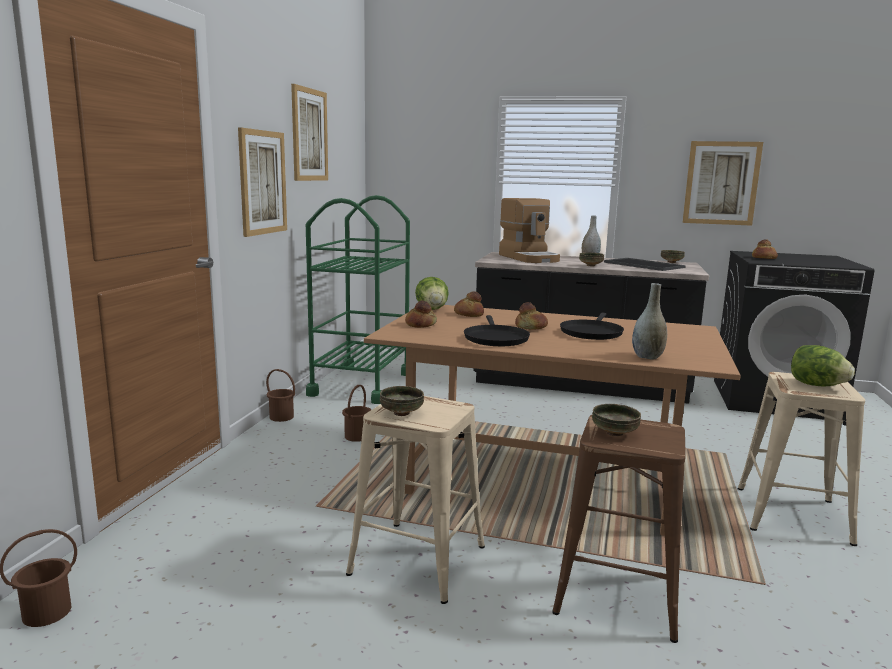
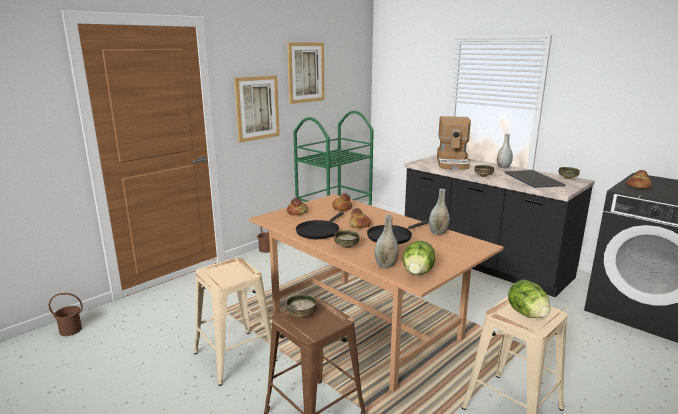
camera: 30 degrees right, 5 degrees up
brown bucket [342,385,371,442] -> none
bowl [380,386,424,416] -> bowl moved to [334,230,359,248]
lettuce [415,277,449,310] -> lettuce moved to [403,241,435,275]
picture [682,141,763,226] -> none
none -> grey vase [429,189,450,235]

